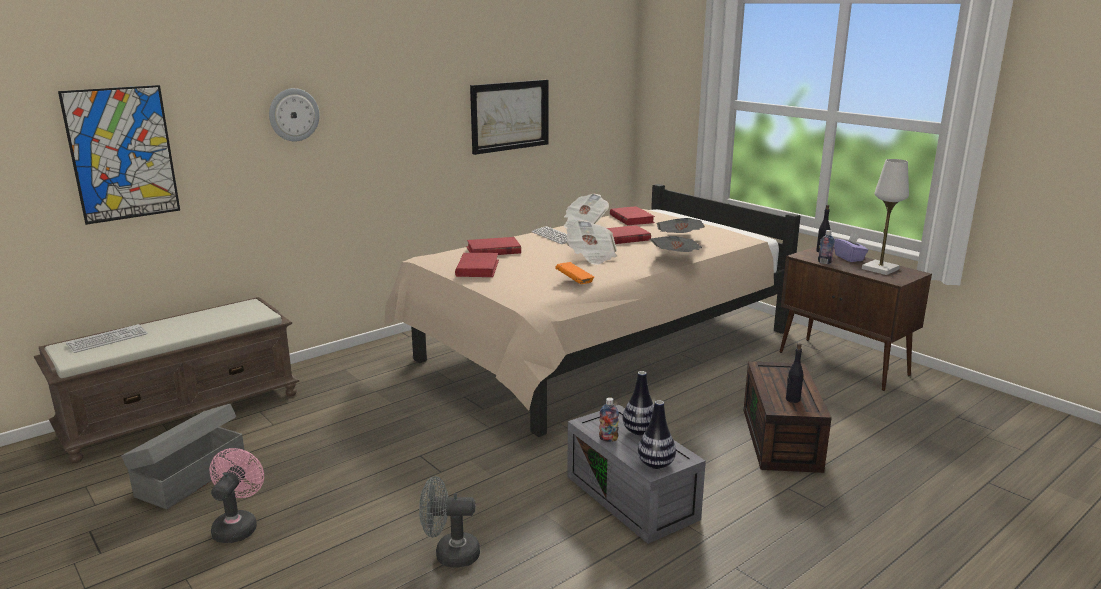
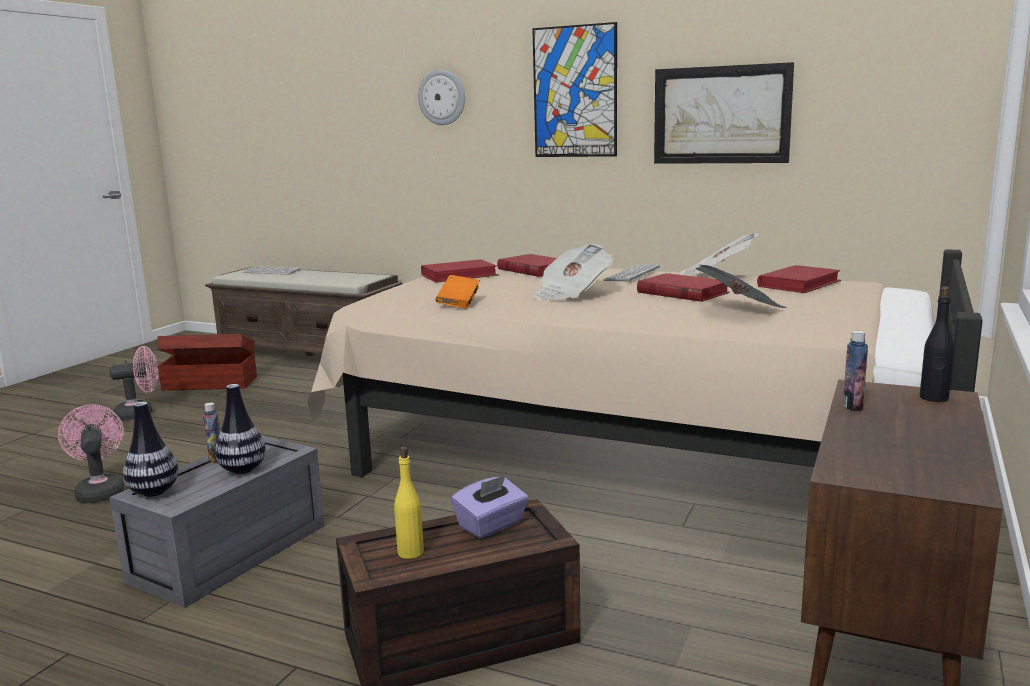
camera: 65 degrees right, 5 degrees down
picture [58,85,180,225] -> picture moved to [532,22,617,157]
grey storage box [121,404,244,509] -> brown storage box [157,334,257,391]
grey fan [419,476,480,568] -> pink fan [58,404,124,503]
newspaper [649,236,702,252] -> none
black bottle [786,343,803,403] -> yellow bottle [394,447,424,559]
purple tissue box [834,233,869,262] -> purple tissue box moved to [451,475,529,538]
white table lamp [862,159,909,275] -> none

